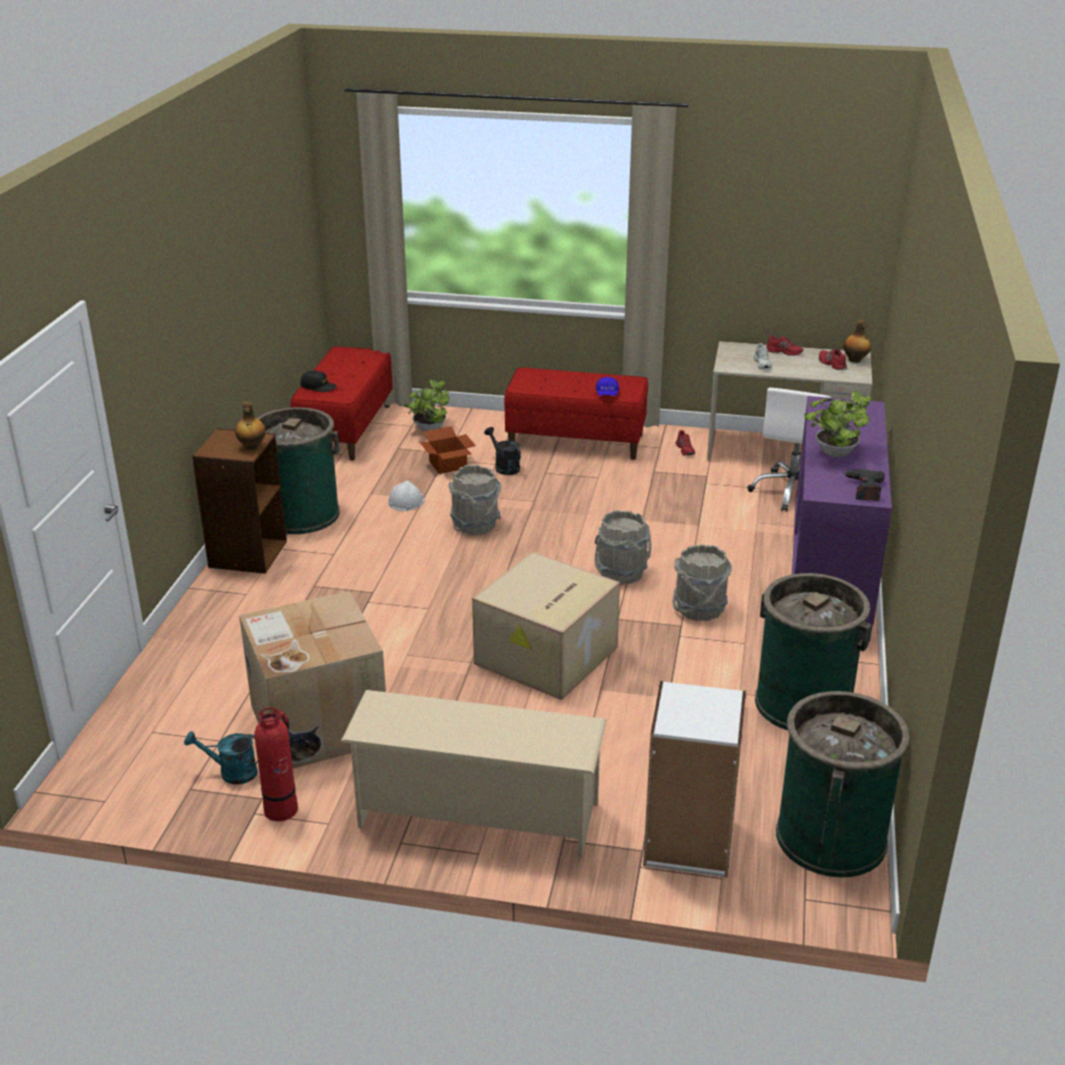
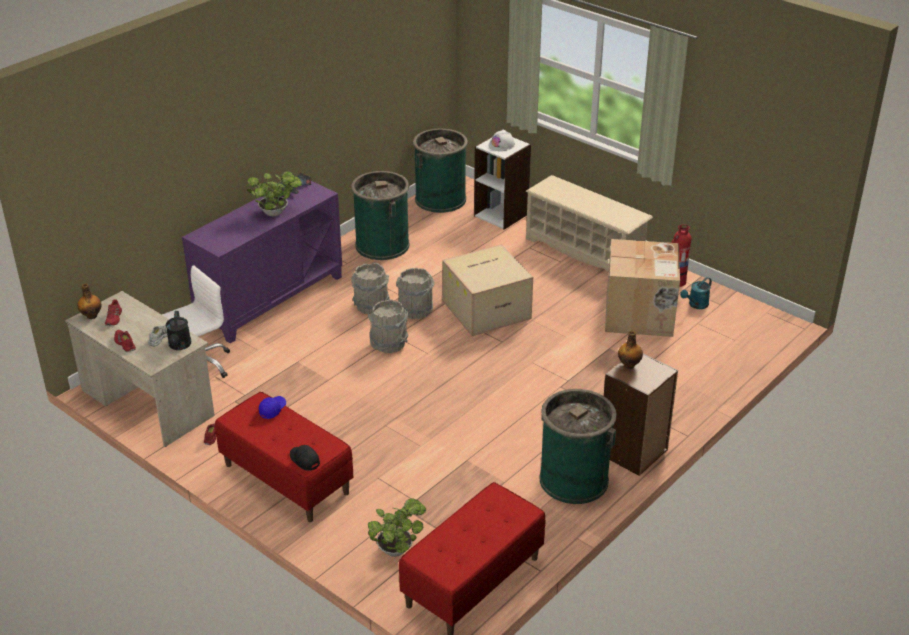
camera: 150 degrees left, 5 degrees up
turquoise watering can [184,731,258,784] -> turquoise watering can turned 105 degrees clockwise [680,277,712,309]
black cap [301,371,337,392] -> black cap moved to [290,445,320,471]
white hard hat [388,481,425,511] -> white hard hat moved to [488,130,515,151]
cardboard box [420,426,476,474] -> none
grey bucket [449,464,502,535] -> grey bucket moved to [396,268,435,319]
black watering can [484,427,521,475] -> black watering can moved to [166,311,191,350]

